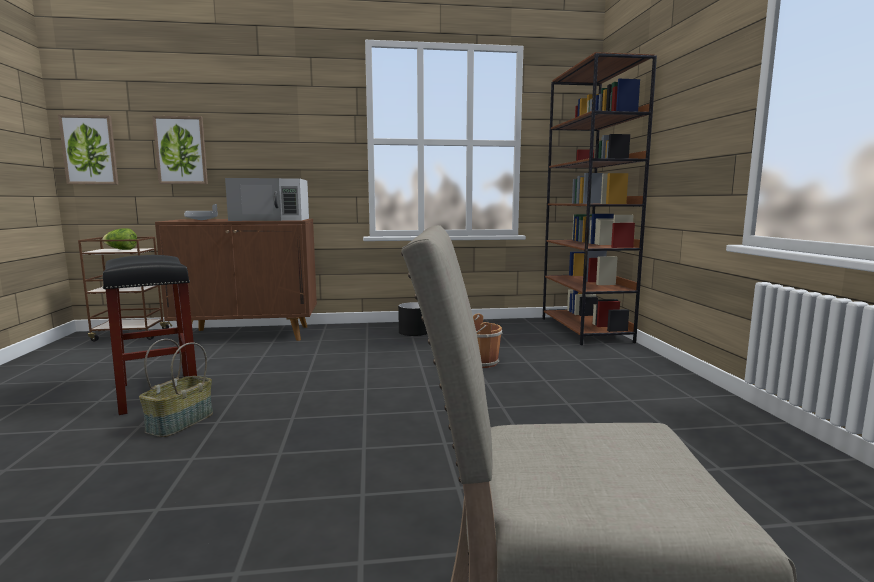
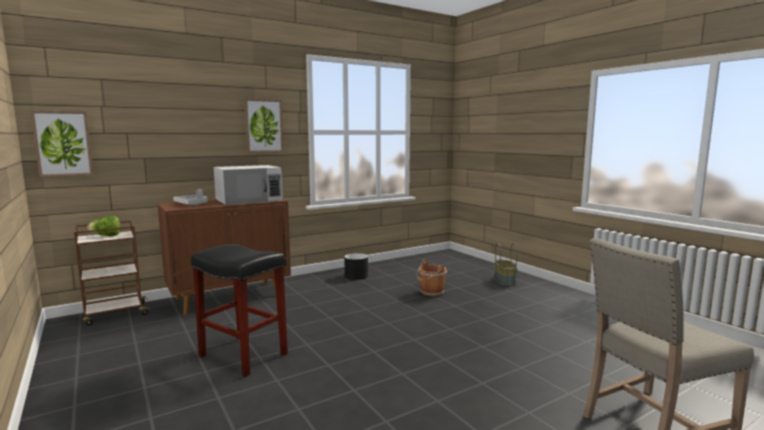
camera: 25 degrees left, 0 degrees up
basket [139,339,213,437] -> basket moved to [495,243,518,285]
picture [152,116,208,184] -> picture moved to [244,98,283,153]
brown bookcase [543,52,657,345] -> none

